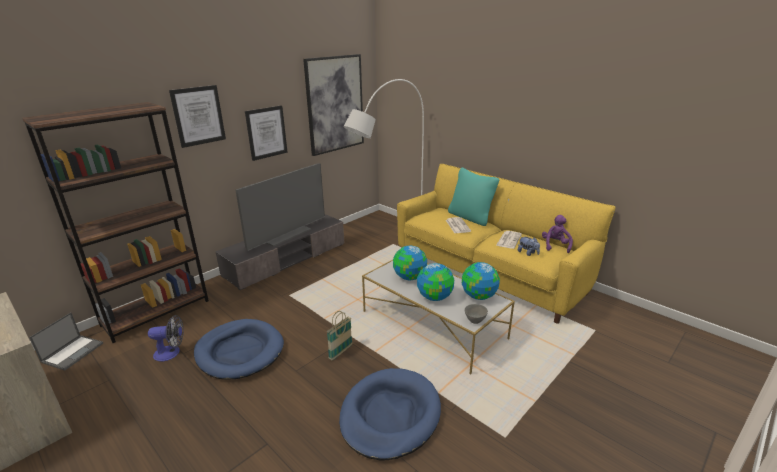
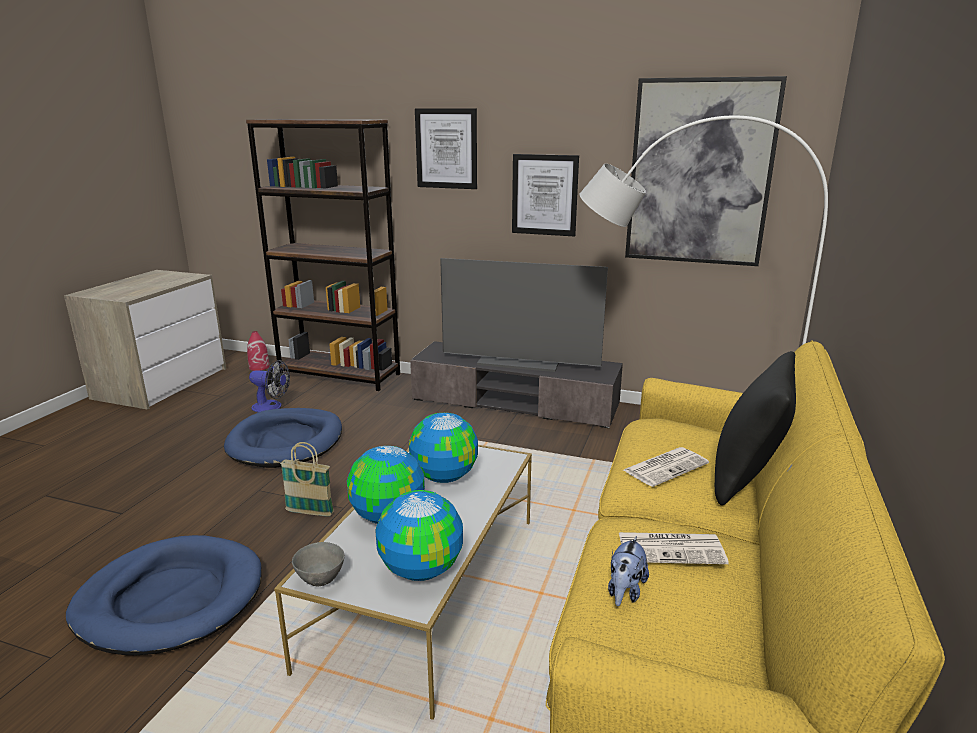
camera: 65 degrees right, 5 degrees down
laptop [29,313,103,371] -> red vase [247,331,270,371]
fan [148,315,184,361] -> fan turned 45 degrees counterclockwise [249,360,290,412]
turquoise pillow [448,167,499,226] -> black pillow [715,351,796,505]
purple plush toy [542,215,573,253] -> none

